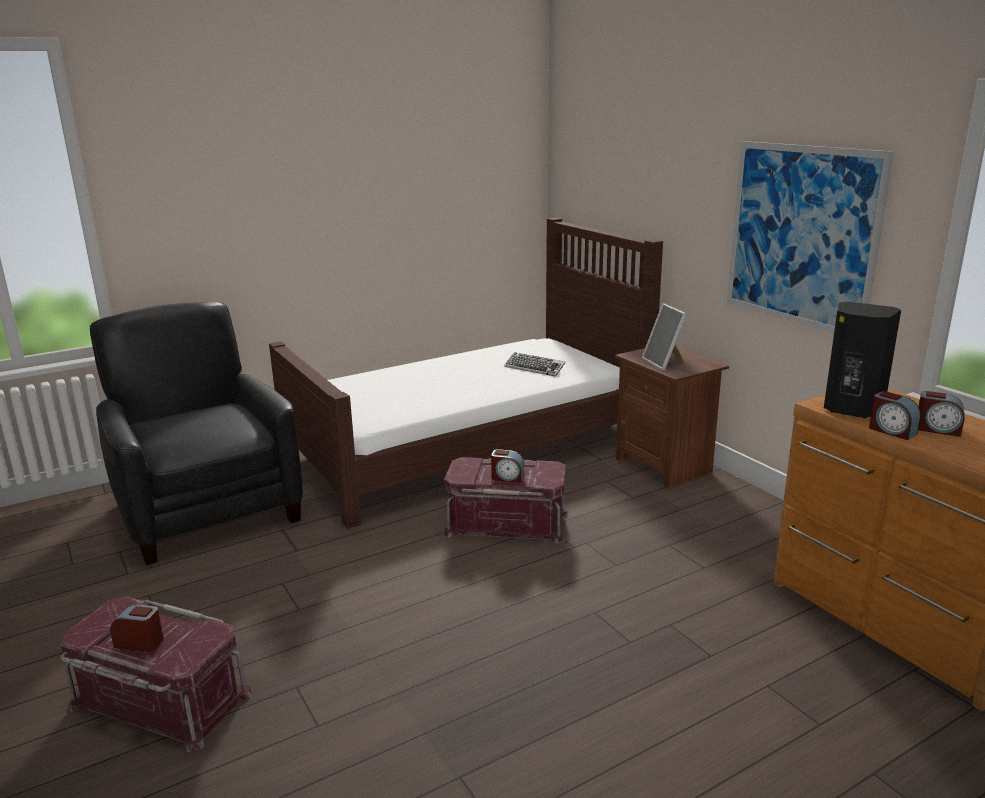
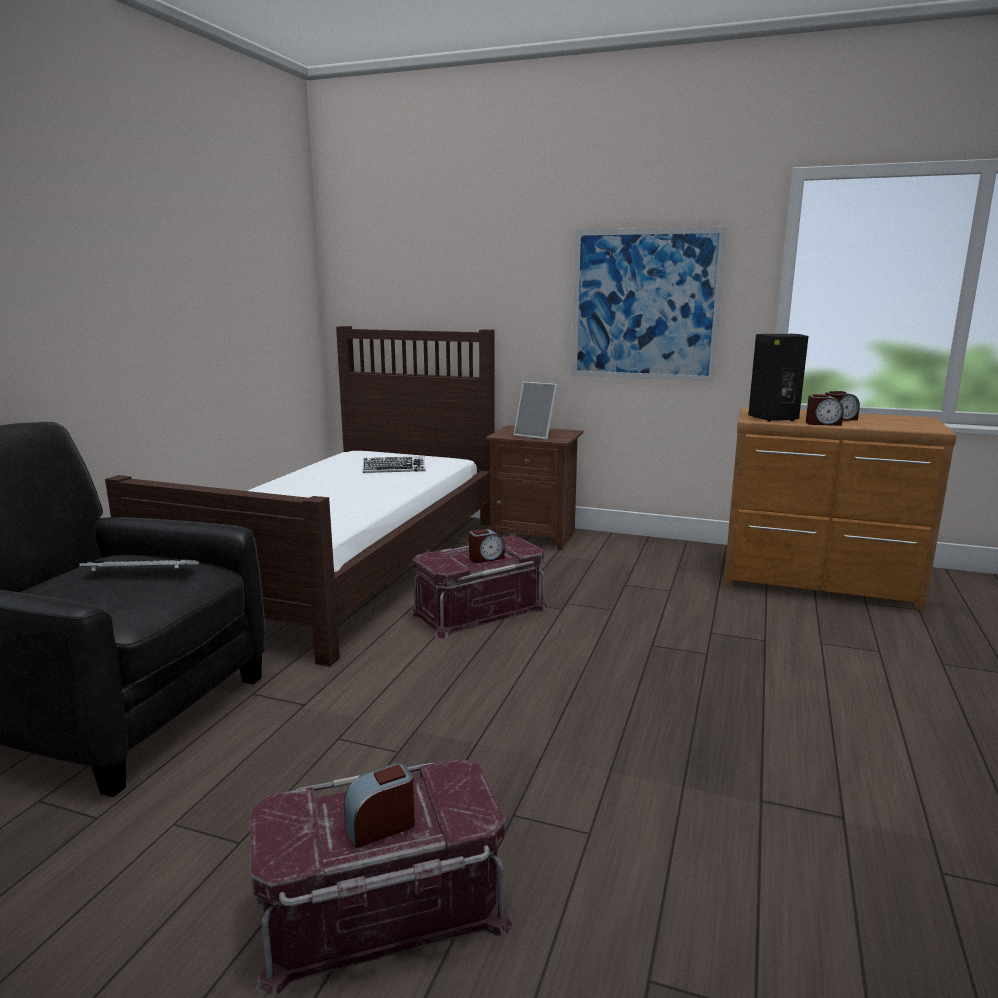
camera: 40 degrees left, 5 degrees down
none -> keyboard [79,559,199,571]

